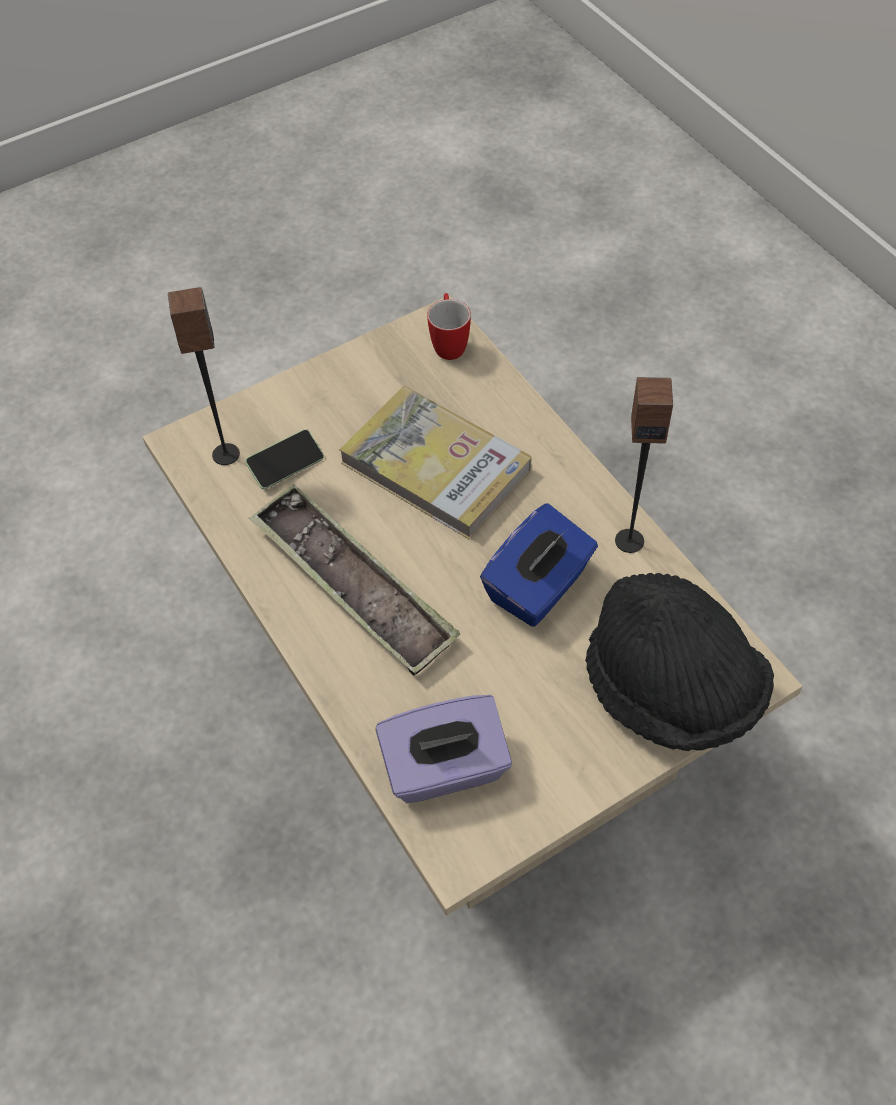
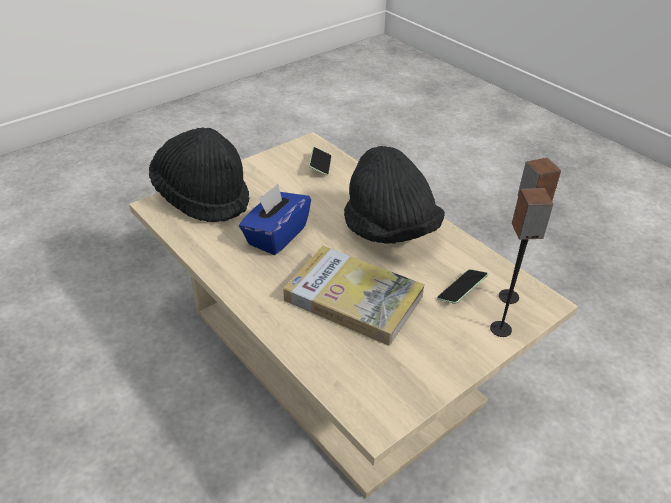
camera: 170 degrees right, 15 degrees down
tray [249,484,460,676] -> black hat [344,146,445,244]
purple tissue box [376,695,512,804] -> phone [309,147,332,175]
mug [427,293,471,360] -> none
speaker [615,377,673,553] -> speaker moved to [490,188,553,337]

